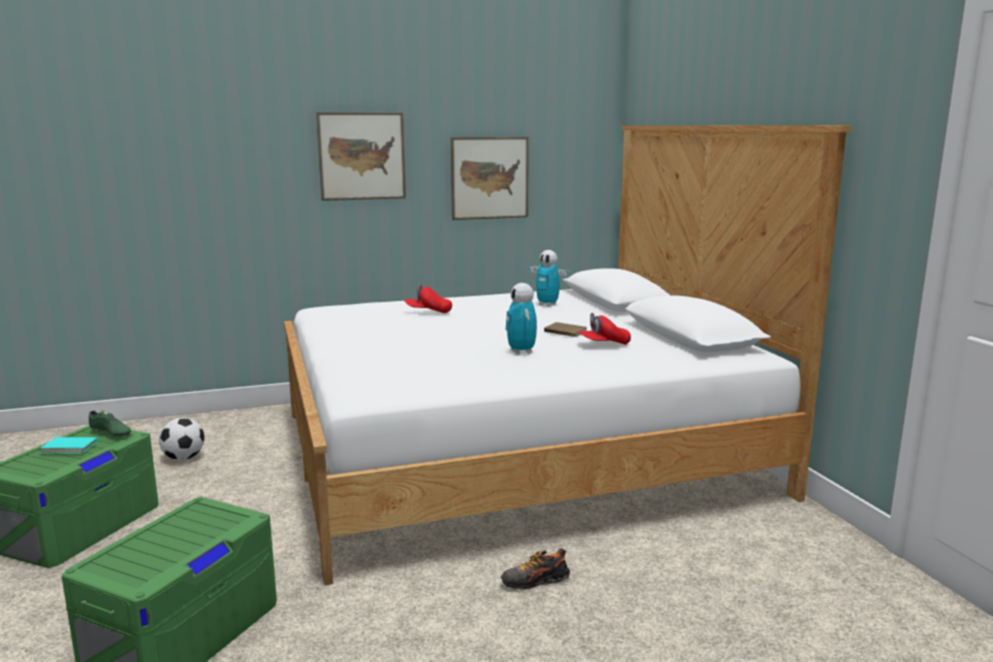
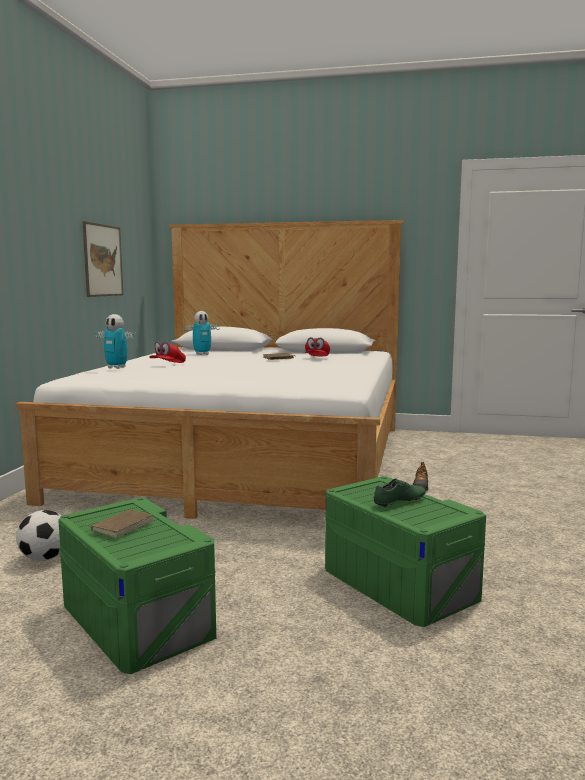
camera: 60 degrees left, 5 degrees down
turquoise book [40,434,98,454] -> brown book [84,510,154,538]
green shoe [89,410,131,438] -> green shoe moved to [374,479,426,508]
picture [316,112,406,201] -> none
toy robot [506,283,537,354] -> toy robot moved to [95,314,136,369]

